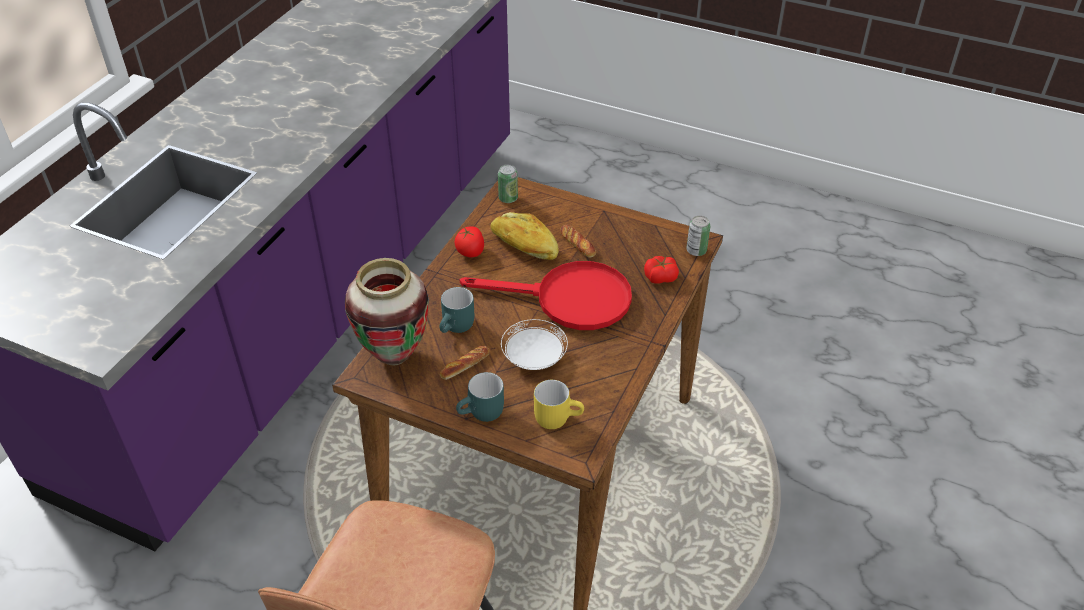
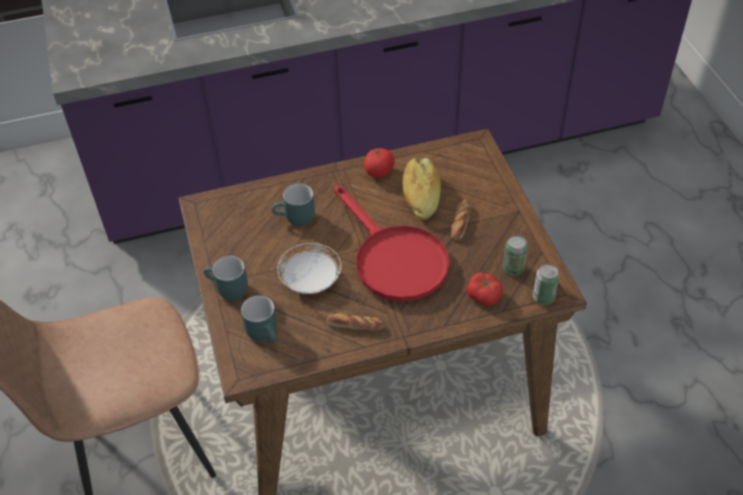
camera: 50 degrees right, 5 degrees up
vase [345,258,429,366] -> none
bread [440,346,490,380] -> bread moved to [326,313,384,331]
can [498,164,518,203] -> can moved to [503,235,528,276]
yellow mug [534,380,584,429] -> turquoise mug [241,295,277,343]

